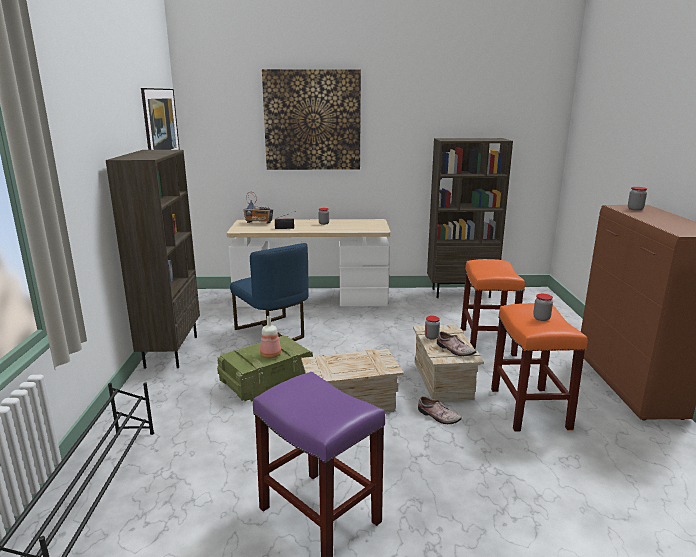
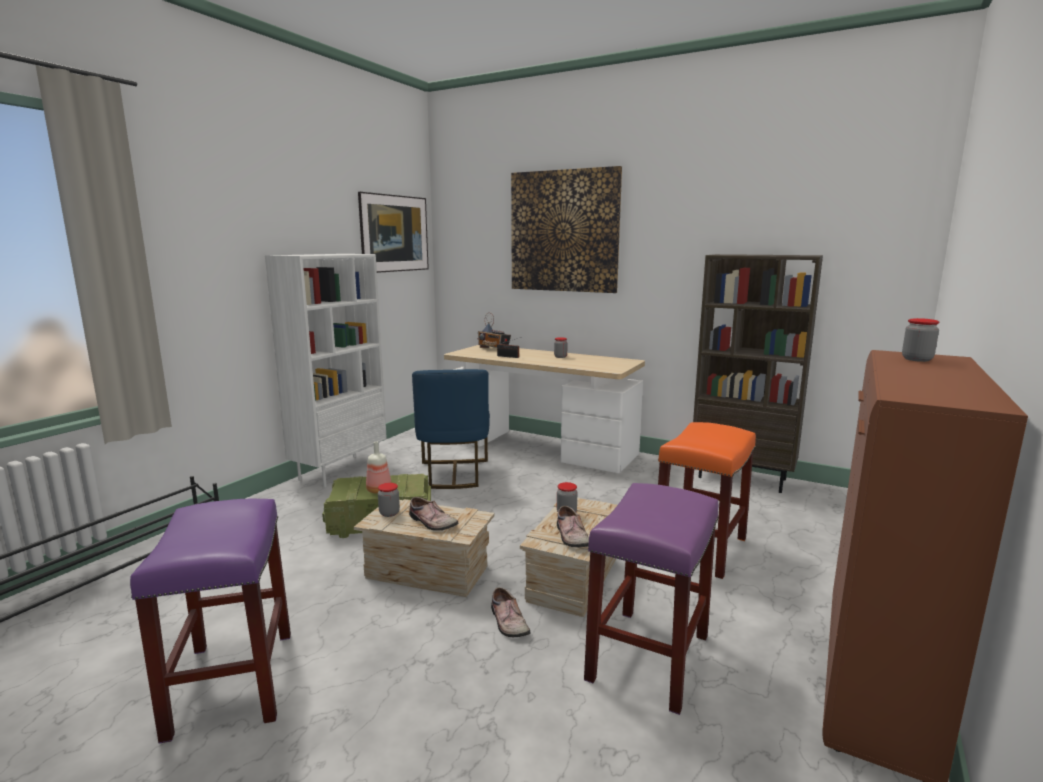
camera: 30 degrees right, 5 degrees down
brown bookcase [106,150,200,369] -> white bookcase [265,254,387,487]
orange stool [491,303,587,432] -> purple stool [584,483,719,715]
jar [533,294,553,321] -> jar moved to [378,483,400,517]
none -> shoe [409,497,458,531]

